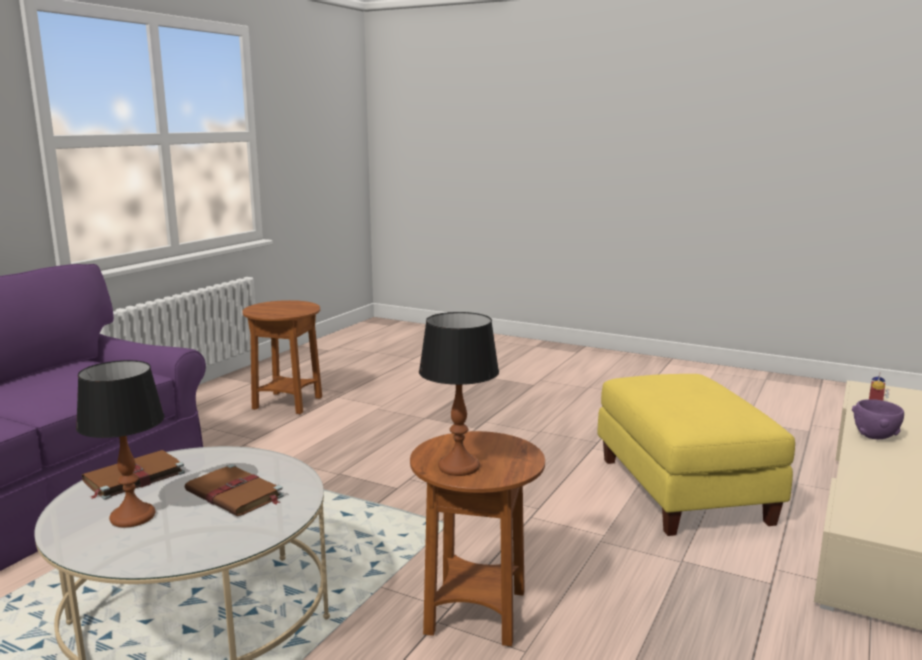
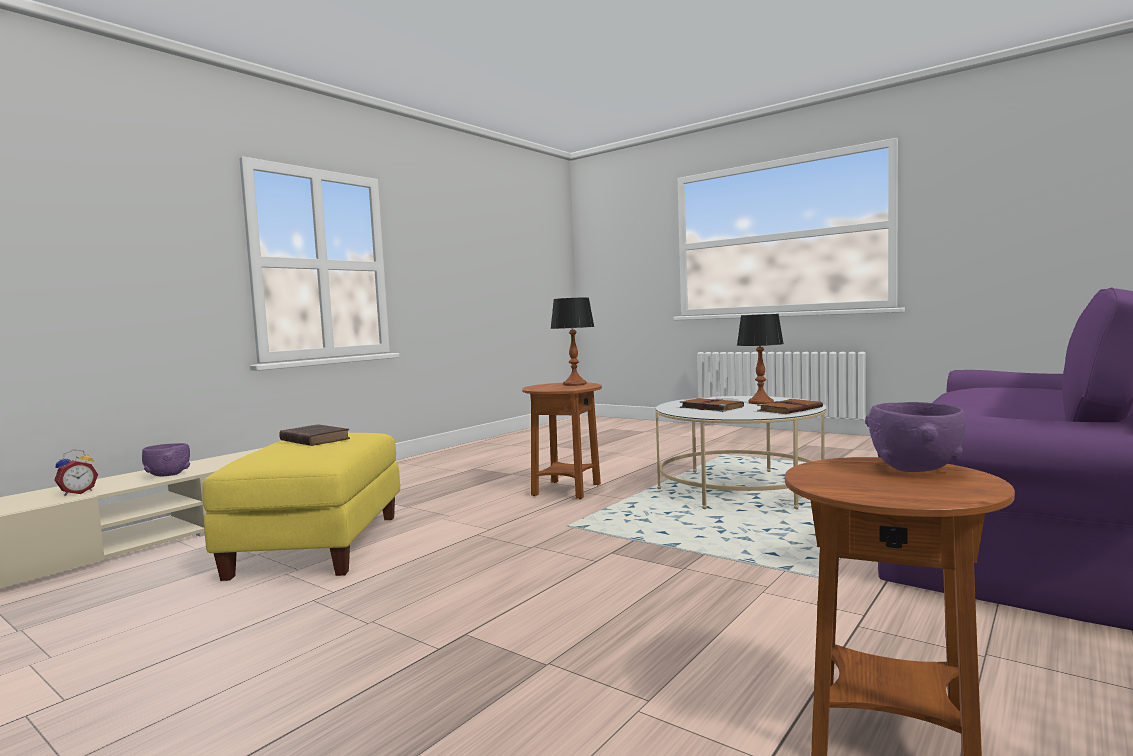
camera: 170 degrees left, 10 degrees down
none -> brown book [279,424,350,446]
none -> purple bowl [865,402,966,472]

